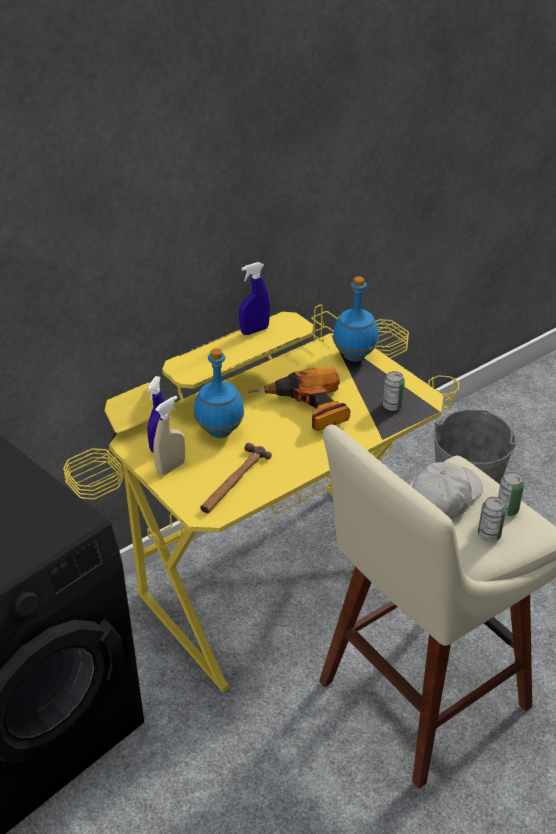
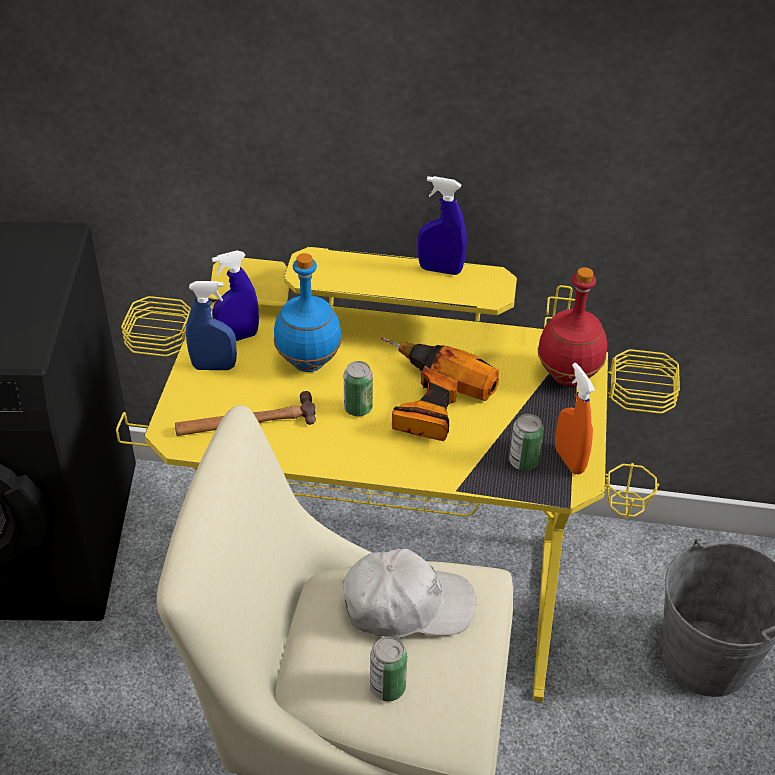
camera: 45 degrees right, 5 degrees up
beige spray bottle [153,396,185,475] -> blue spray bottle [186,281,237,370]
blue bottle [333,276,379,361] -> red bottle [538,267,607,386]
can [498,472,524,516] -> can moved to [344,361,373,416]
none -> orange spray bottle [555,363,595,474]

